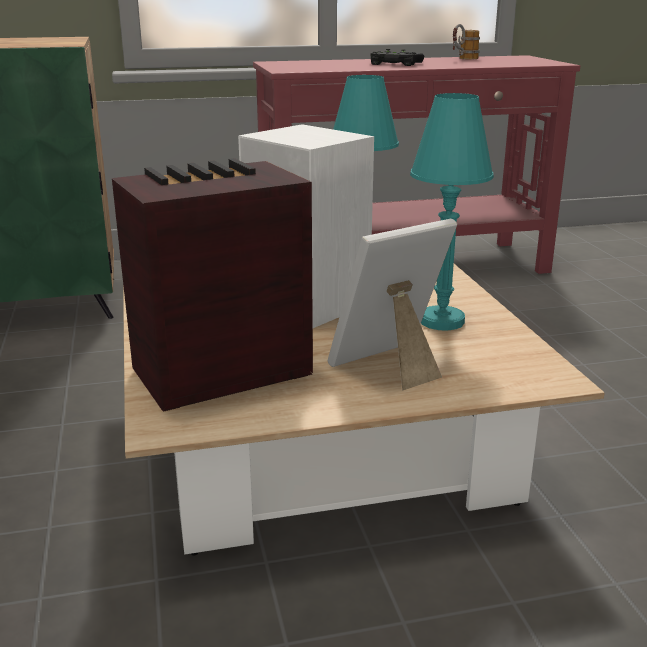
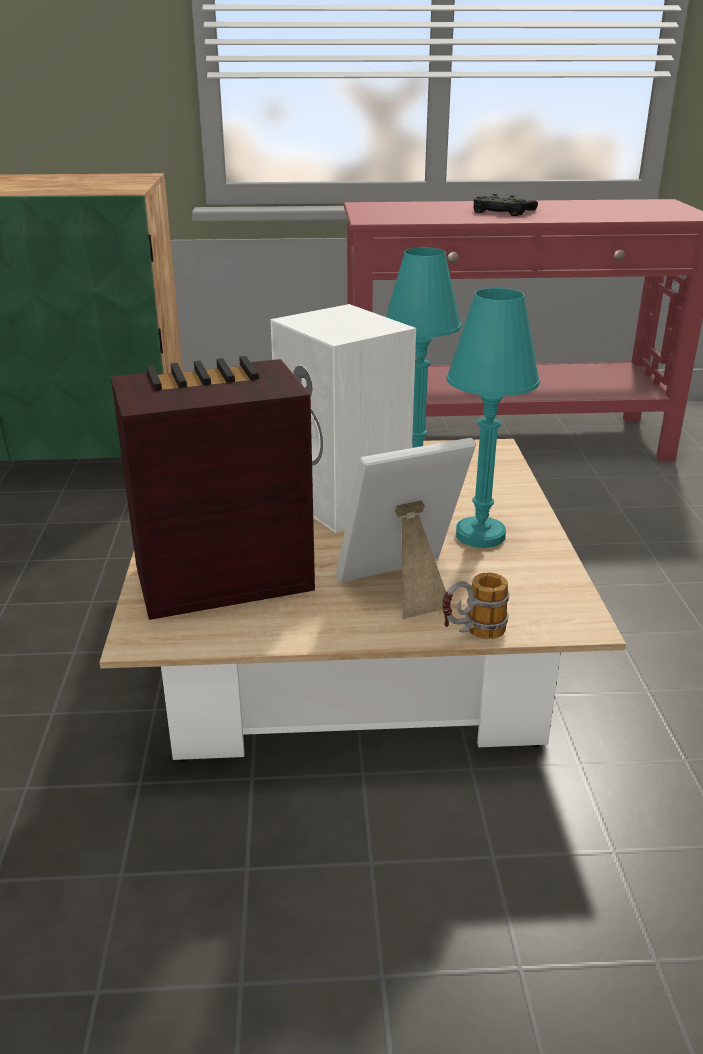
camera: 10 degrees right, 5 degrees up
mug [453,24,480,59] -> mug moved to [442,572,510,639]

